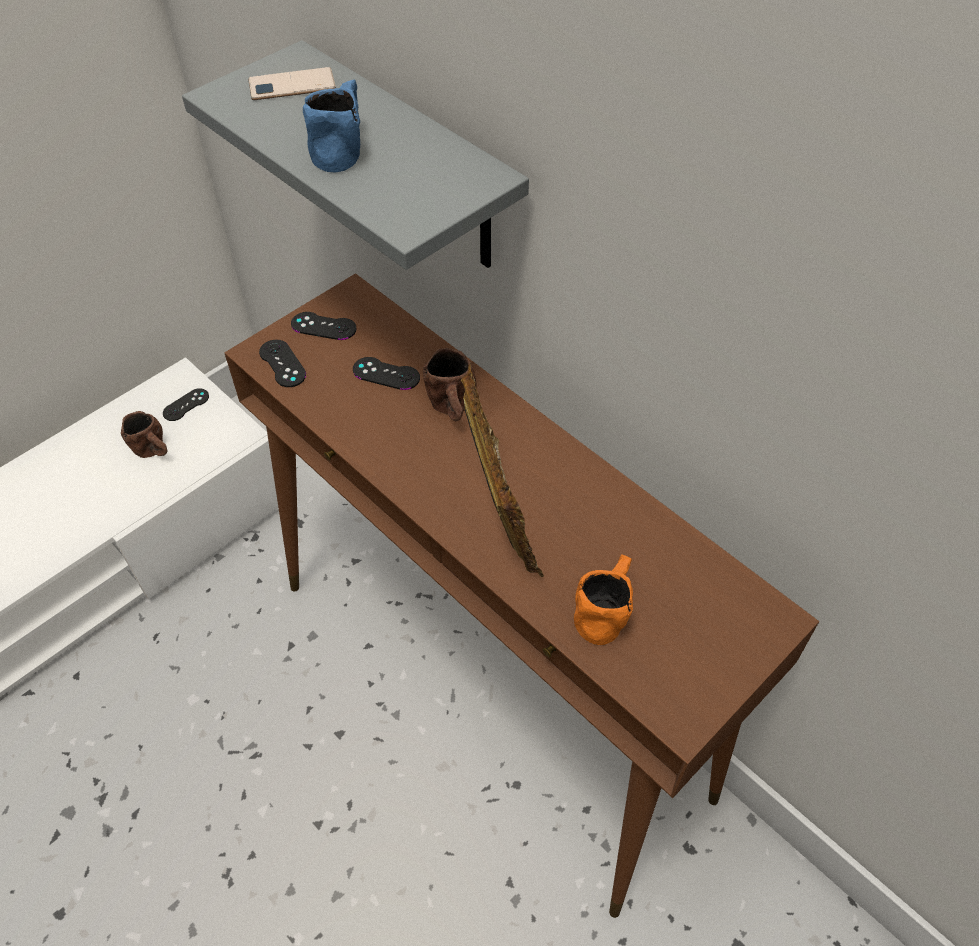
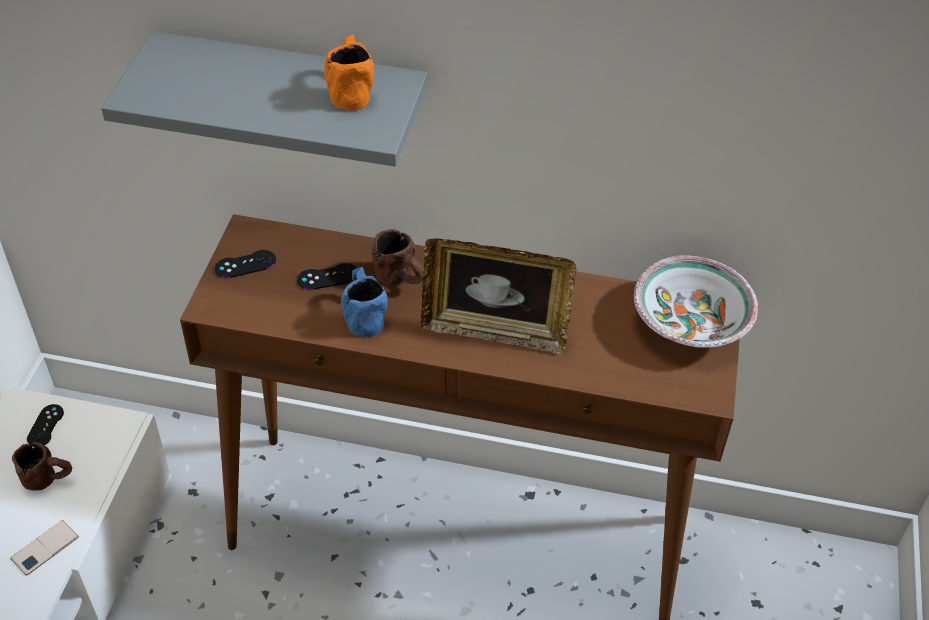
camera: 35 degrees left, 5 degrees down
phone [248,67,336,100] -> phone moved to [10,520,79,576]
black game controller [259,340,306,387] -> none
blue mug [303,80,360,172] -> blue mug moved to [341,267,388,337]
picture frame [461,363,544,577] -> picture frame turned 150 degrees clockwise [421,239,576,356]
orange mug [574,555,633,645] -> orange mug moved to [324,34,374,110]
none -> bowl [634,255,758,348]

